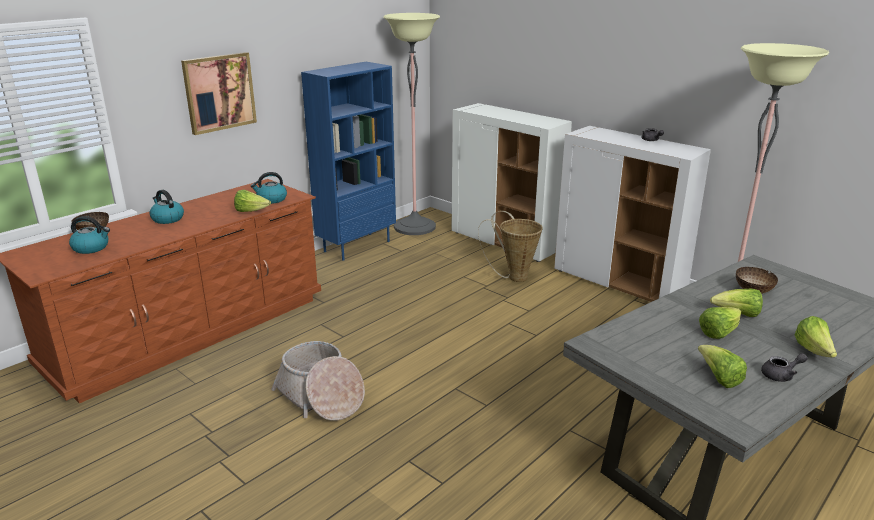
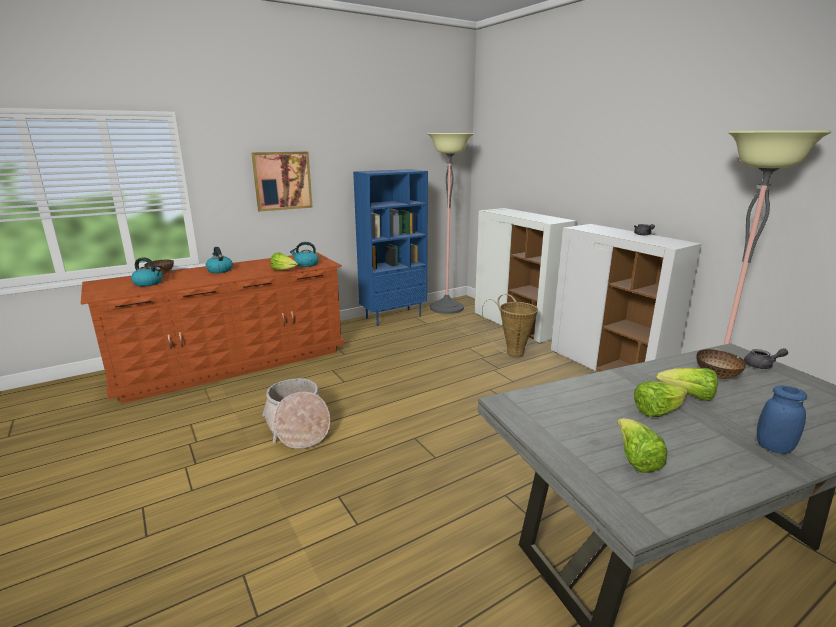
camera: 15 degrees right, 5 degrees down
grey teapot [761,353,808,382] -> grey teapot moved to [744,348,788,369]
lettuce [794,316,837,357] -> blue jar [757,386,807,454]

